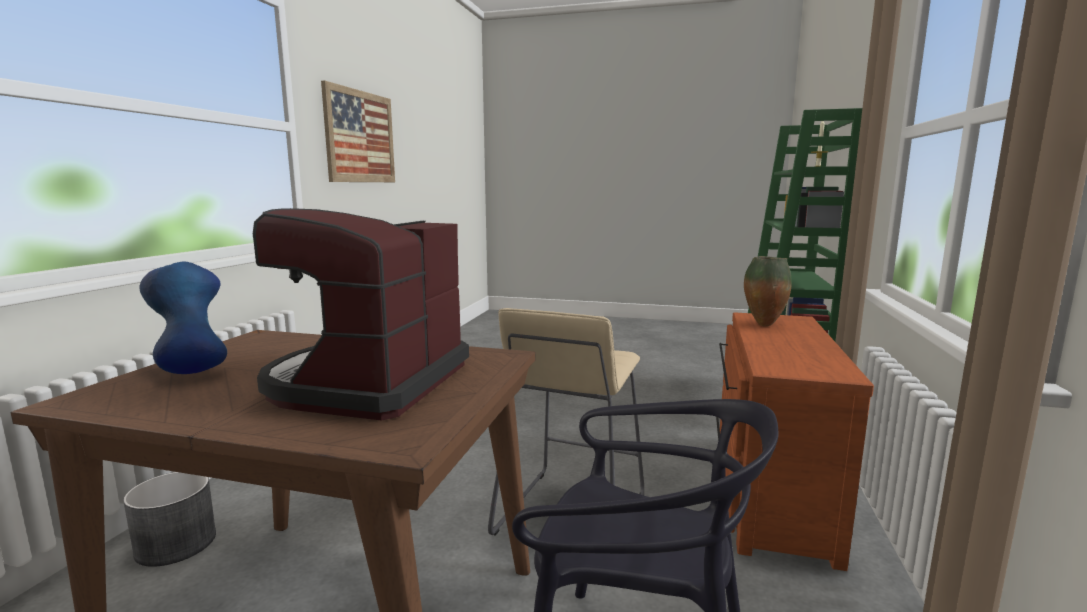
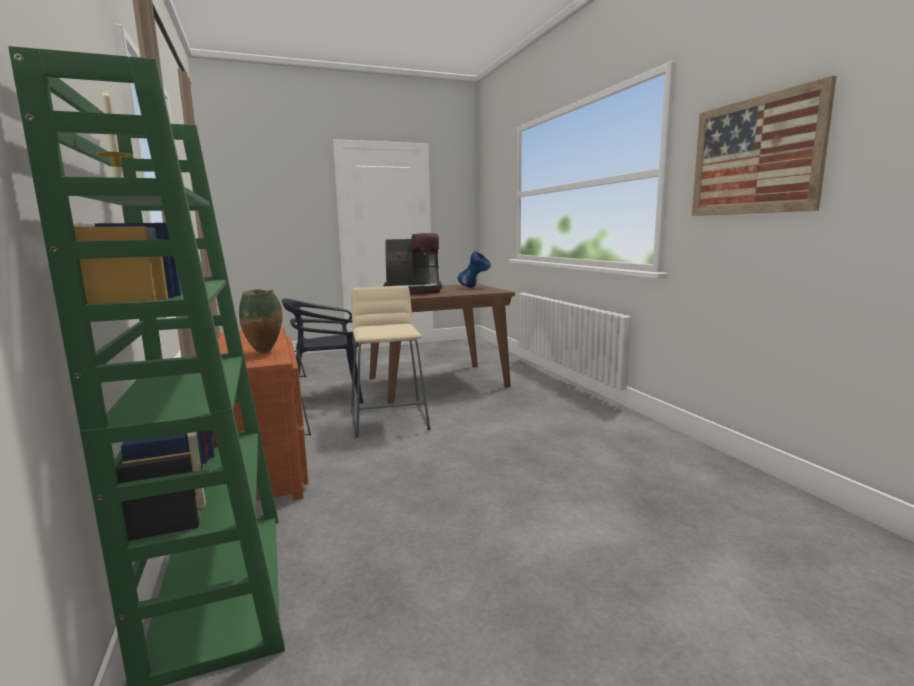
camera: 145 degrees right, 0 degrees up
grey planter [123,472,216,567] -> none
coffee machine [253,208,469,421] -> coffee machine turned 105 degrees clockwise [384,233,442,295]

